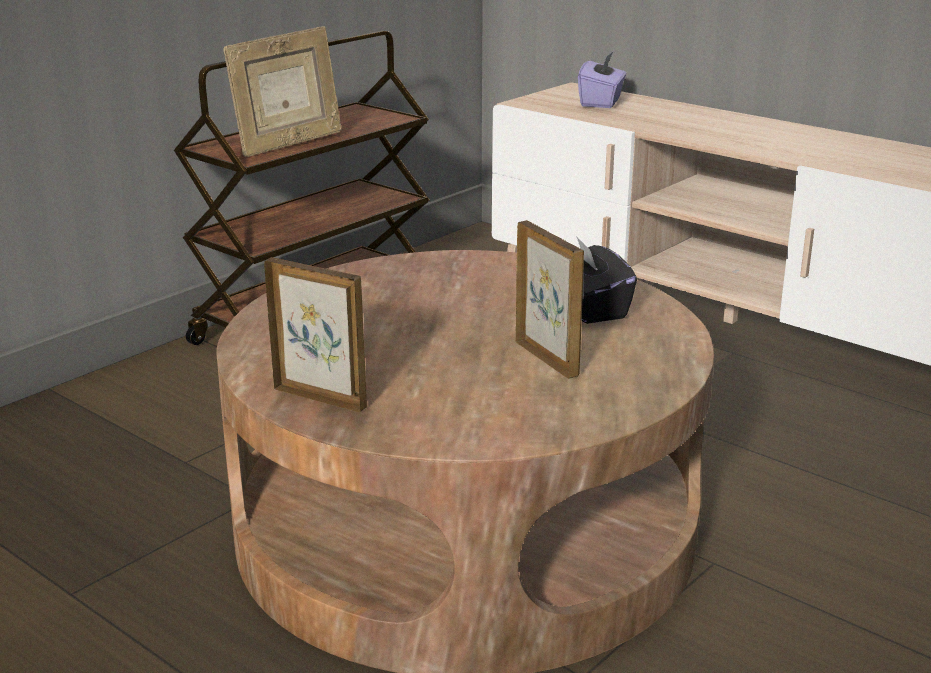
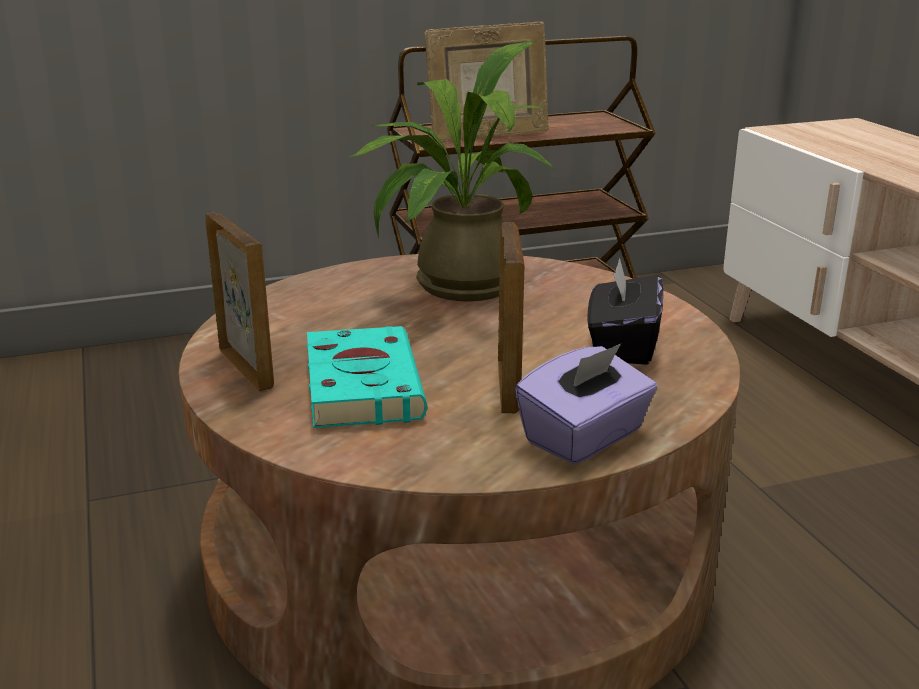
camera: 30 degrees right, 0 degrees up
purple tissue box [578,51,626,108] -> purple tissue box moved to [515,344,657,465]
none -> turquoise book [306,326,427,428]
none -> potted plant [348,41,556,301]

